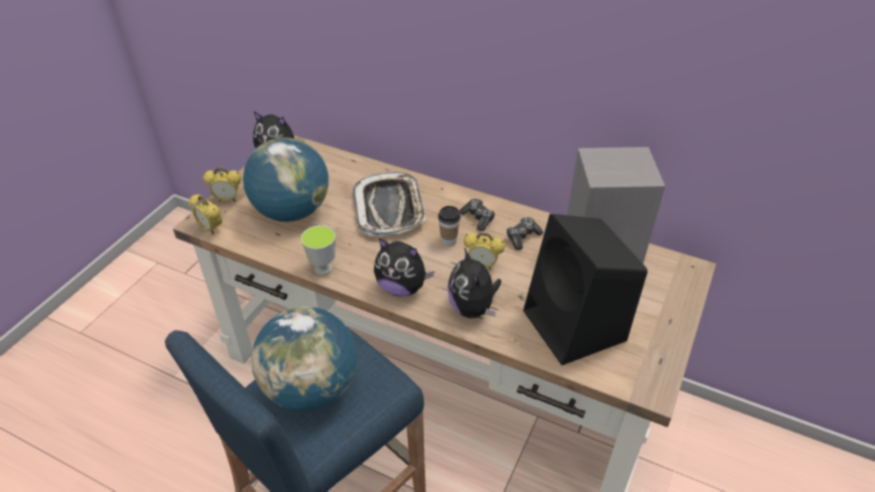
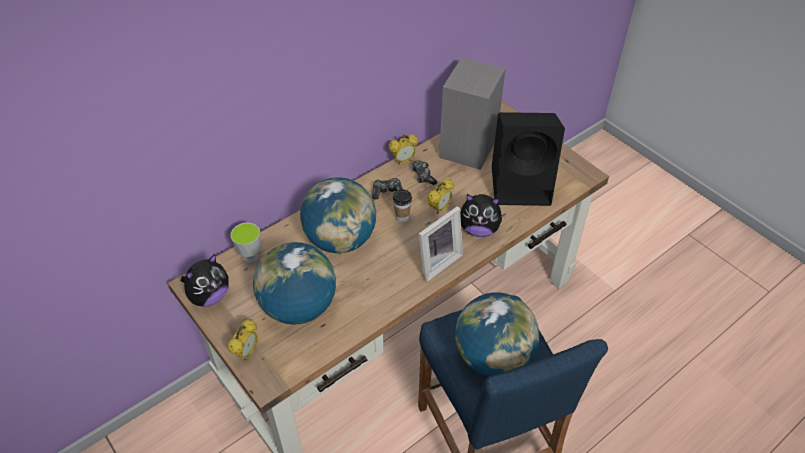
camera: 65 degrees left, 5 degrees up
alarm clock [189,194,222,234] -> alarm clock moved to [389,135,418,165]
cup [301,225,336,275] -> cup moved to [230,223,261,264]
tray [353,172,426,236] -> globe [300,177,376,253]
plush toy [374,238,434,297] -> picture frame [419,206,463,282]

